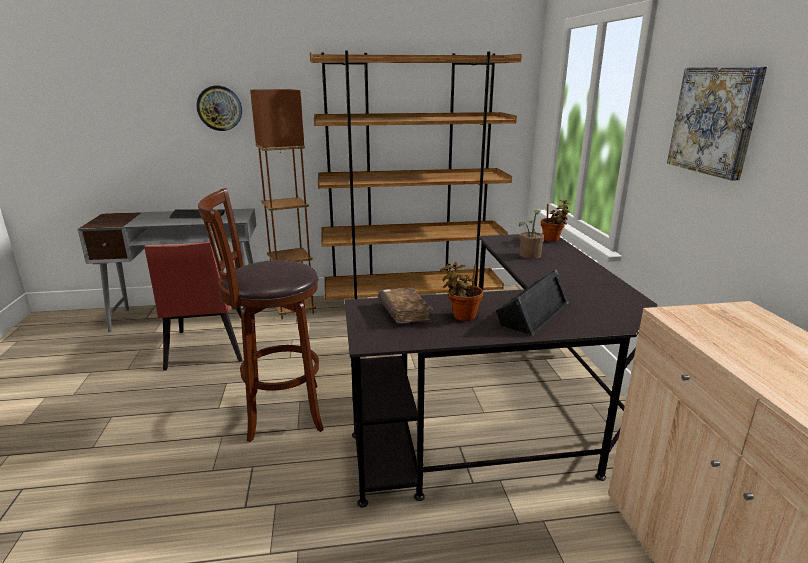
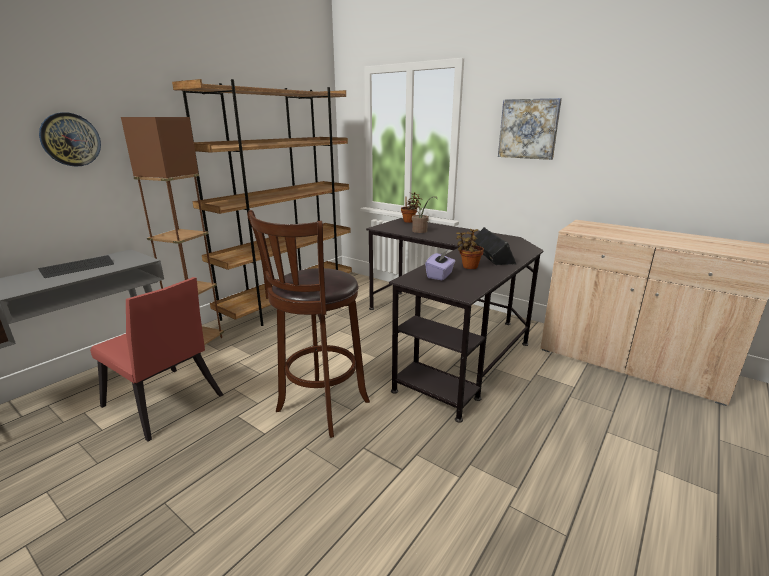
camera: 45 degrees left, 0 degrees up
brown book [378,288,433,323] -> purple tissue box [425,251,455,280]

